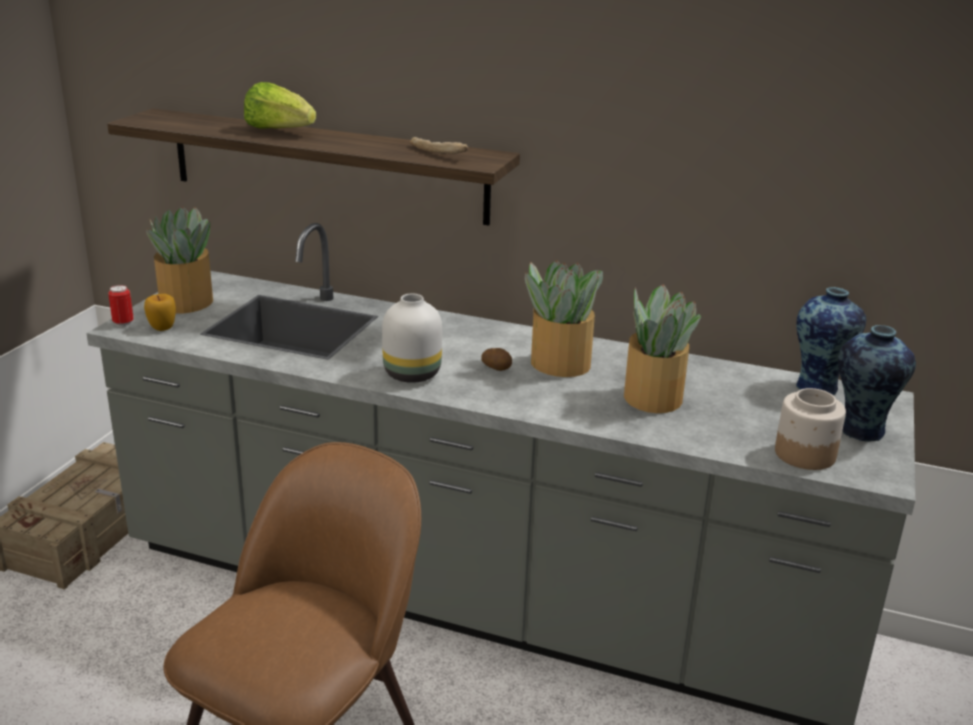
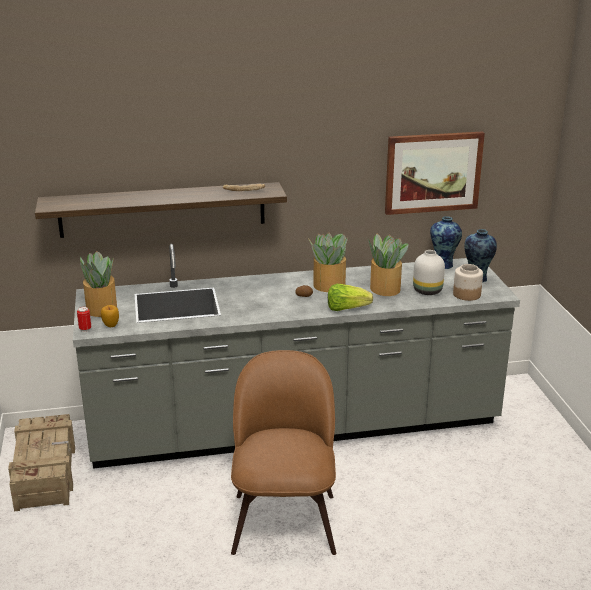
camera: 30 degrees left, 0 degrees up
lettuce [244,82,316,129] -> lettuce moved to [328,284,373,311]
white vase [382,293,442,383] -> white vase moved to [413,250,445,295]
none -> picture [385,131,485,215]

